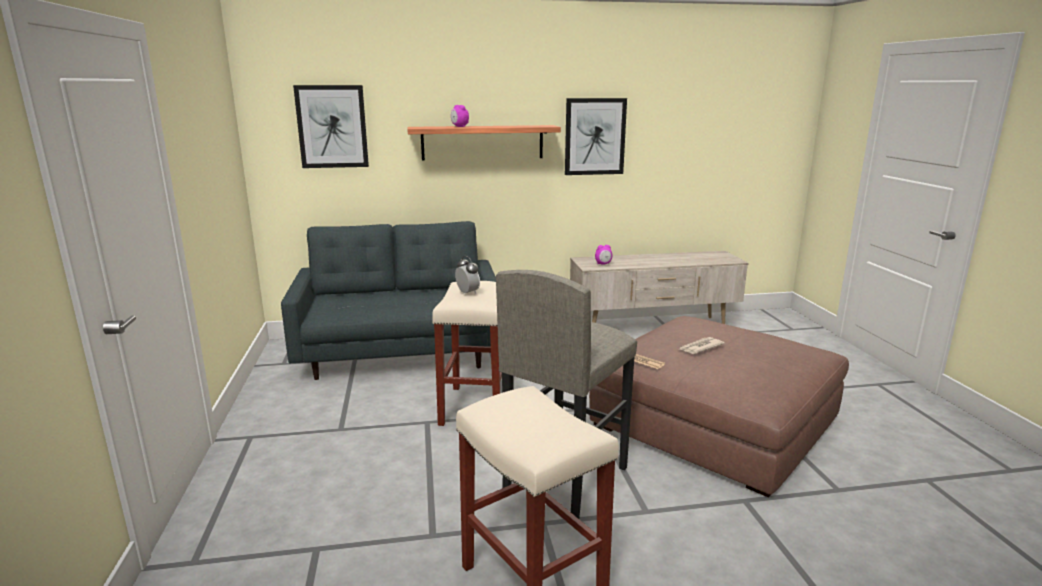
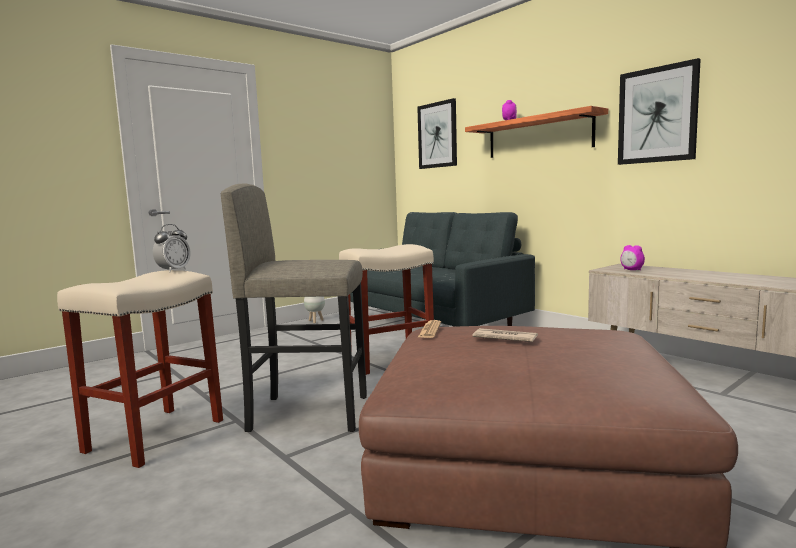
camera: 60 degrees right, 10 degrees down
alarm clock [455,256,480,294] -> alarm clock moved to [153,224,191,272]
none -> white planter [304,297,325,323]

